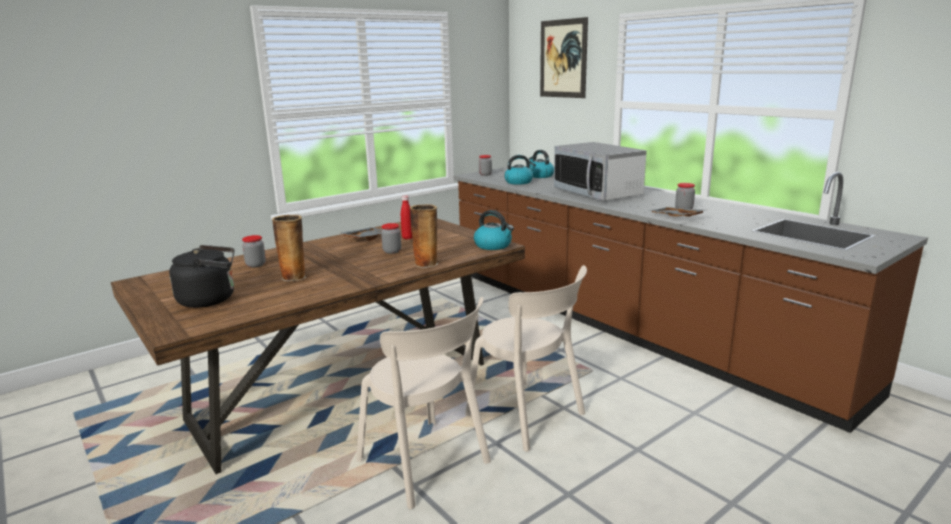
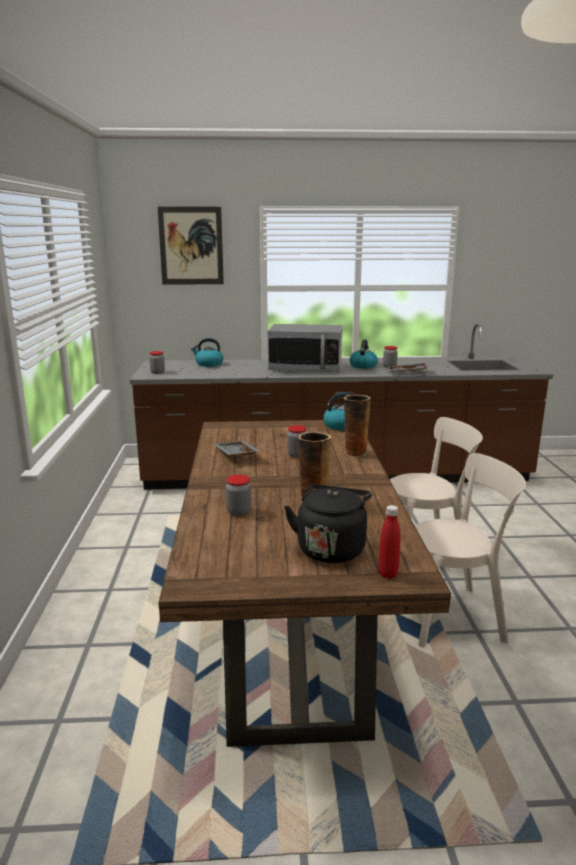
camera: 55 degrees left, 0 degrees up
red bottle [401,196,412,239] -> red bottle moved to [379,505,401,579]
kettle [504,155,536,185] -> kettle moved to [350,339,378,369]

